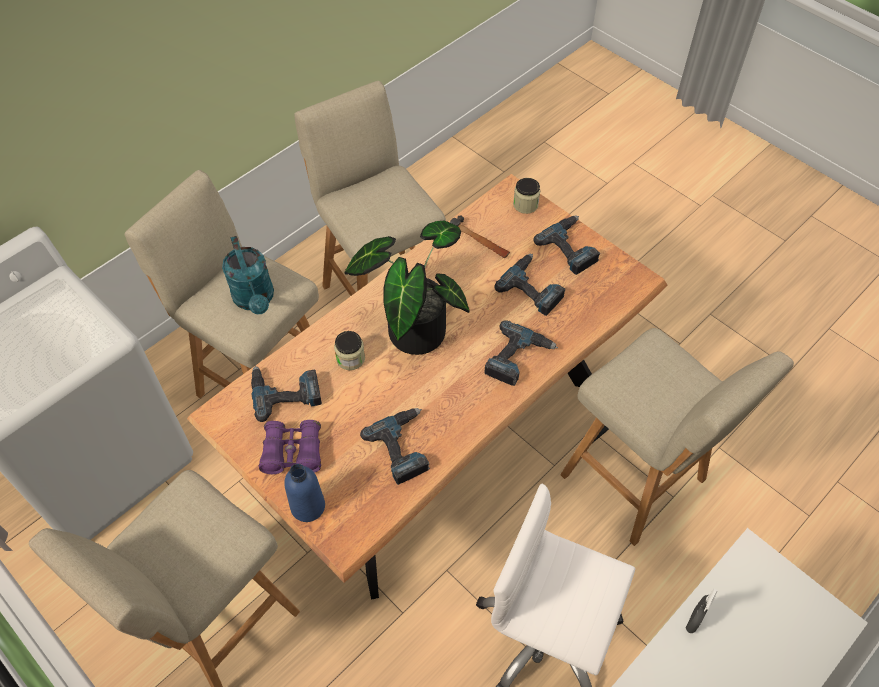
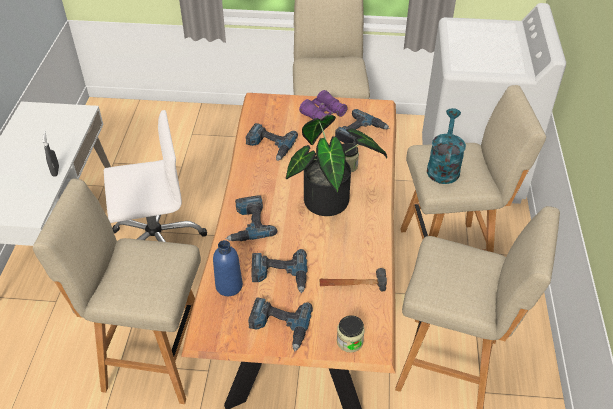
camera: 140 degrees right, 10 degrees down
turquoise watering can [222,236,274,314] -> turquoise watering can turned 75 degrees clockwise [427,108,466,184]
blue bottle [284,464,325,522] -> blue bottle moved to [213,240,243,296]

